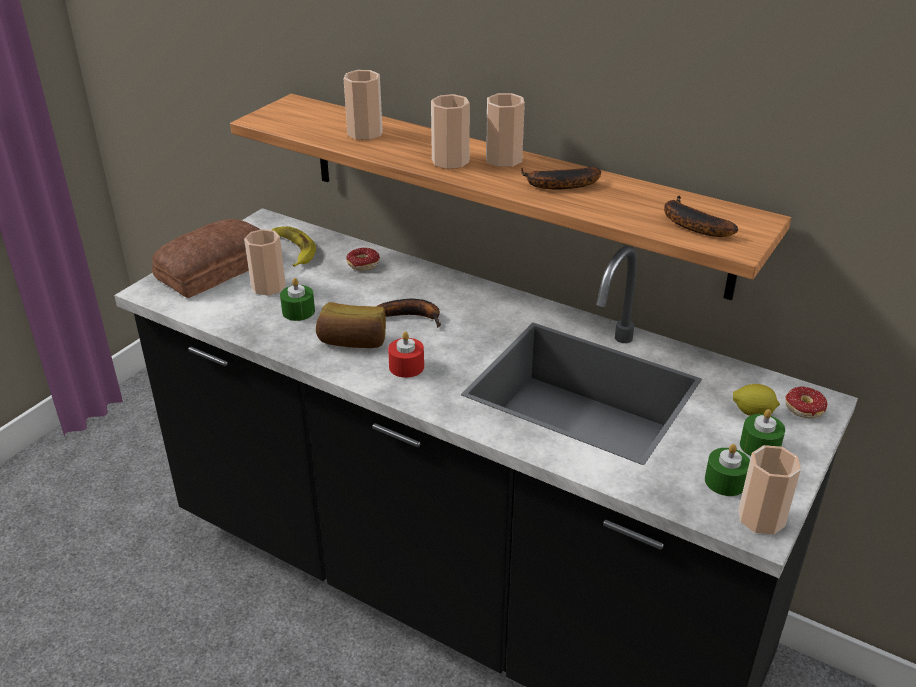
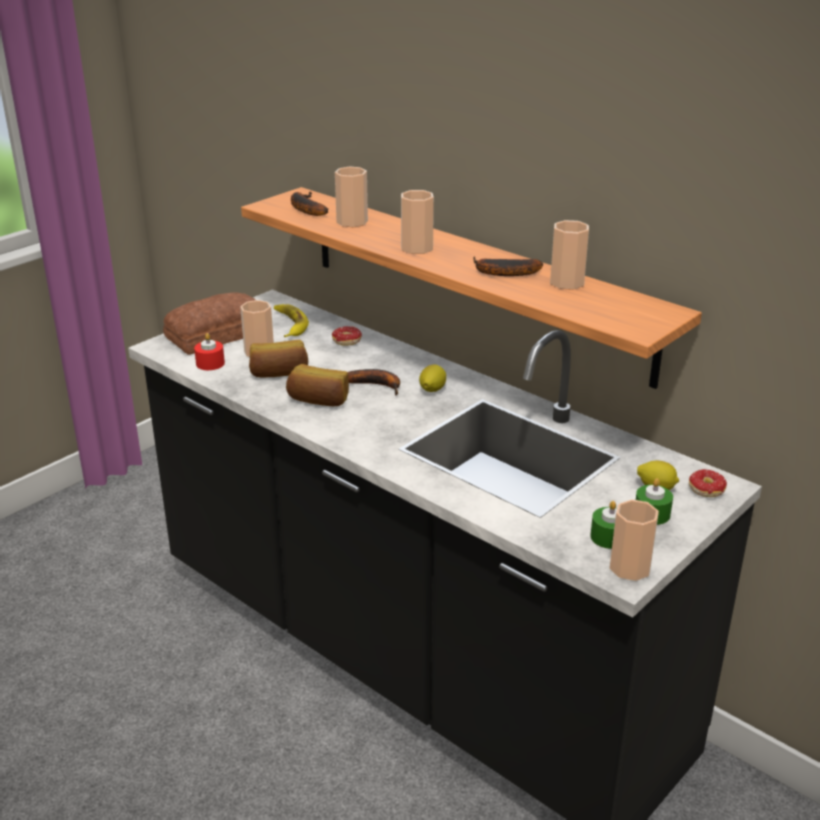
camera: 10 degrees right, 5 degrees down
green candle [280,278,315,321] -> bread [249,340,308,378]
red candle [388,332,424,378] -> red candle moved to [194,333,225,370]
cup [486,93,525,167] -> cup moved to [550,220,589,290]
banana [664,196,738,237] -> banana moved to [291,192,328,216]
none -> lemon [419,365,446,392]

